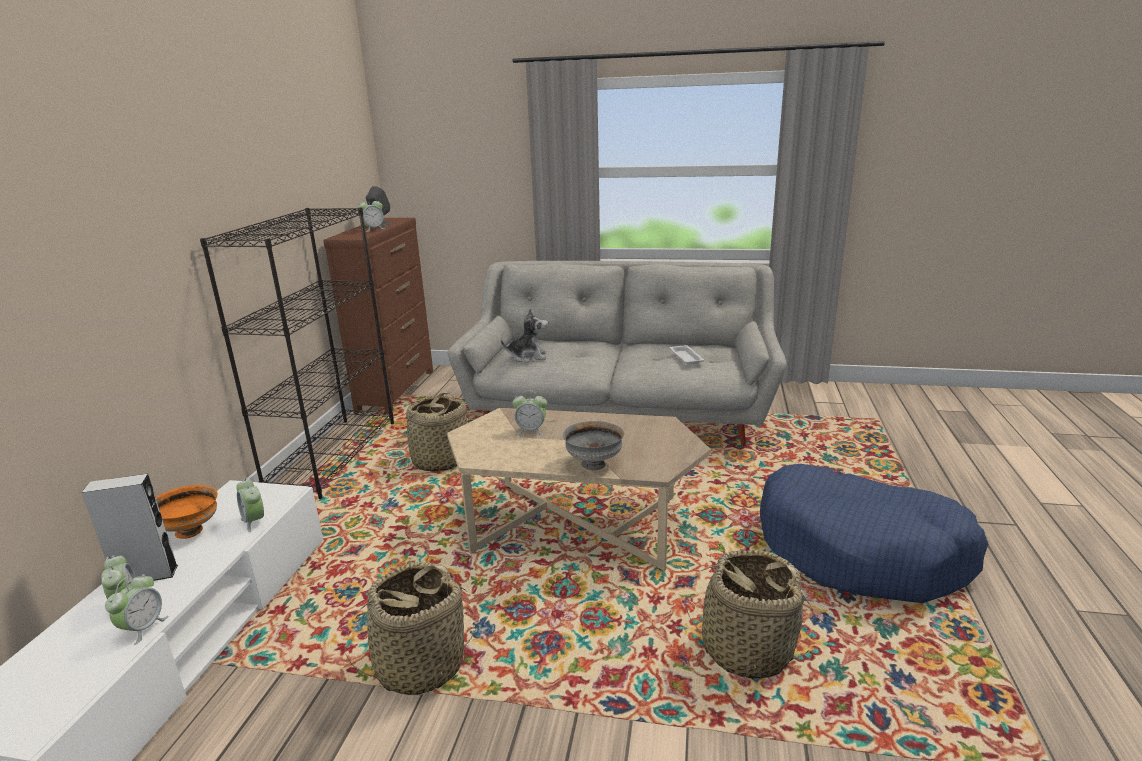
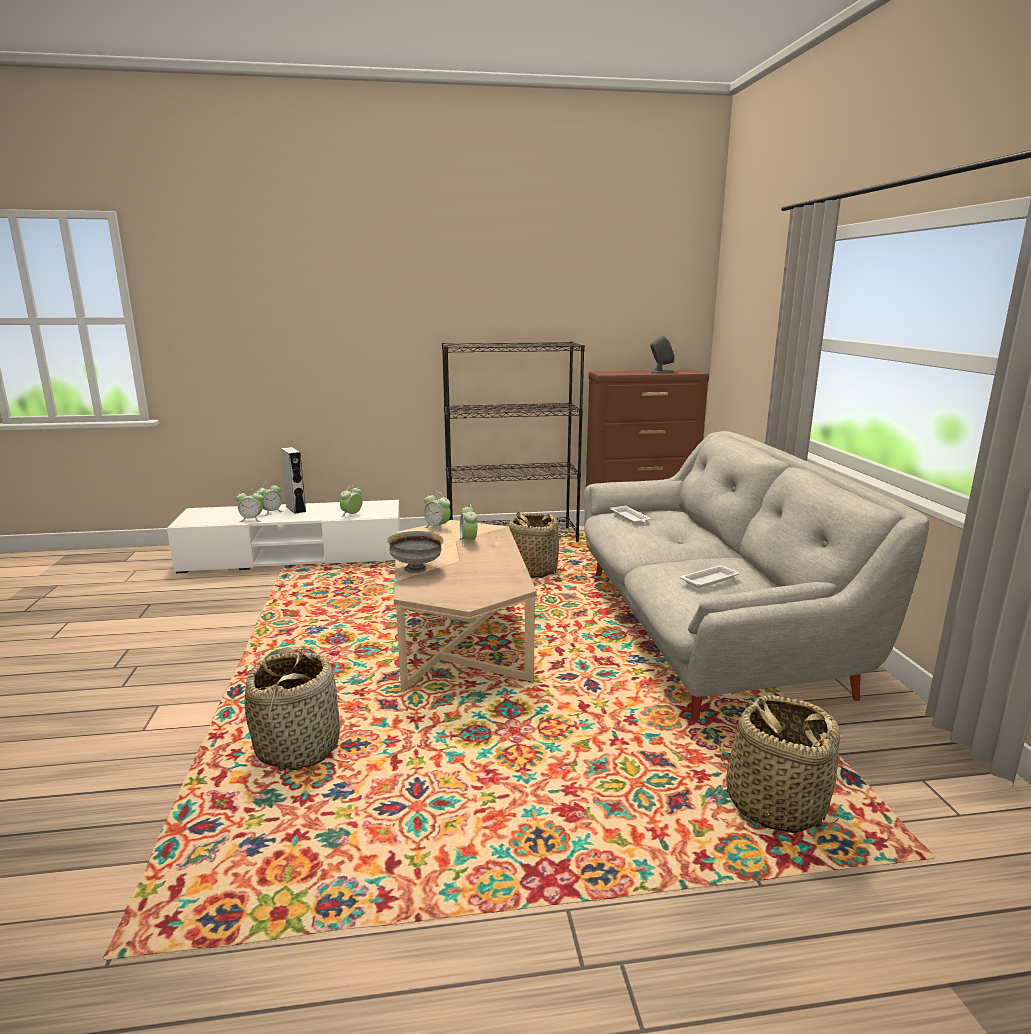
camera: 70 degrees right, 5 degrees down
orange bowl [156,485,218,539] -> none
basket [345,562,475,695] -> basket moved to [719,695,843,833]
alarm clock [357,197,384,232] -> alarm clock moved to [424,492,451,532]
plush toy [501,308,548,362] -> white tray [610,506,651,524]
blue dog bed [760,464,988,603] -> none

